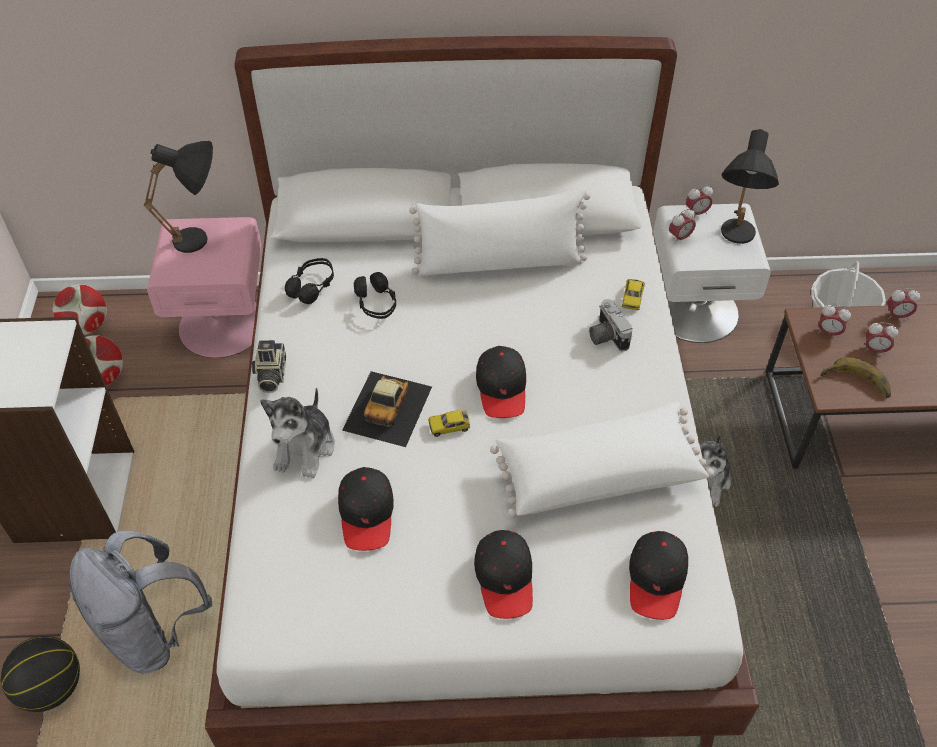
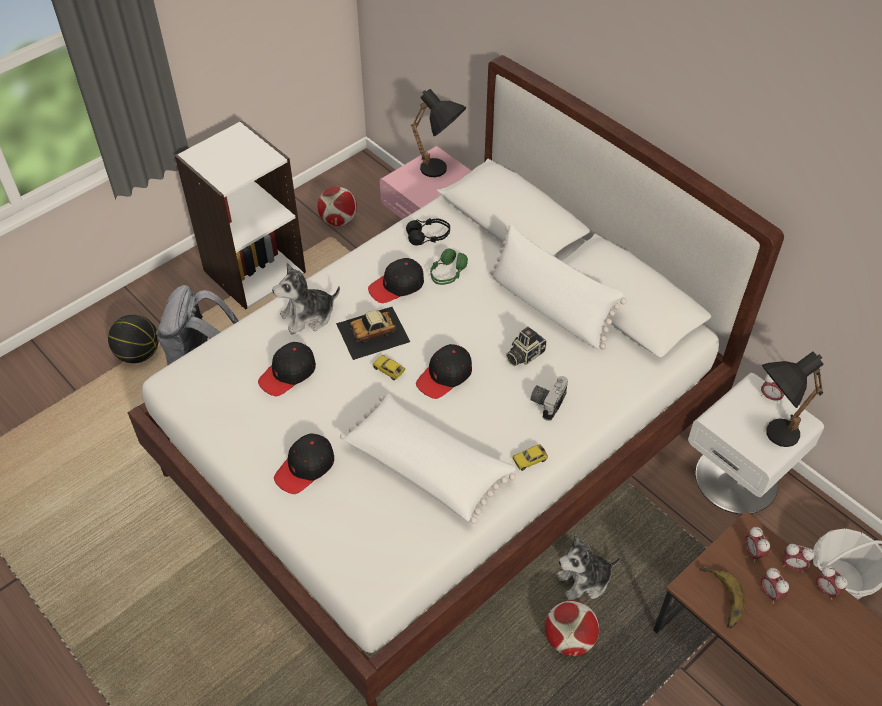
camera: 50 degrees right, 0 degrees up
football [53,284,107,335] -> football moved to [545,600,599,656]
camera [252,340,286,393] -> camera moved to [506,327,547,366]
black headphones [354,272,396,319] -> green headphones [430,248,468,285]
toy car [622,279,645,310] -> toy car moved to [512,444,548,471]
black cap [629,531,688,620] -> black cap moved to [368,258,424,303]
alarm clock [669,208,696,244] -> alarm clock moved to [783,544,815,572]

